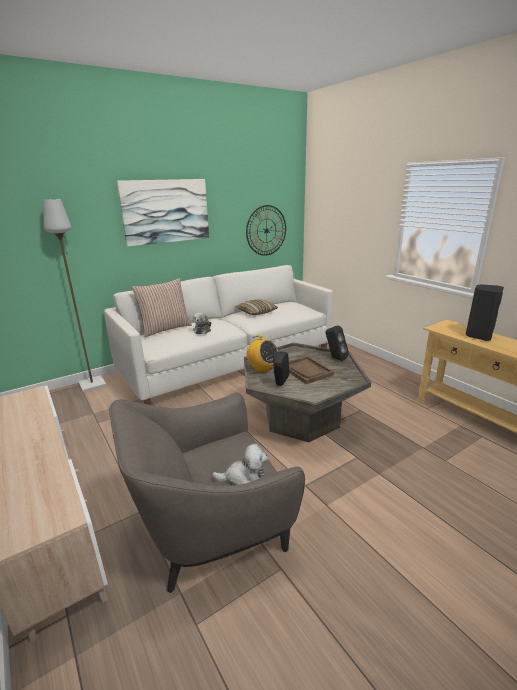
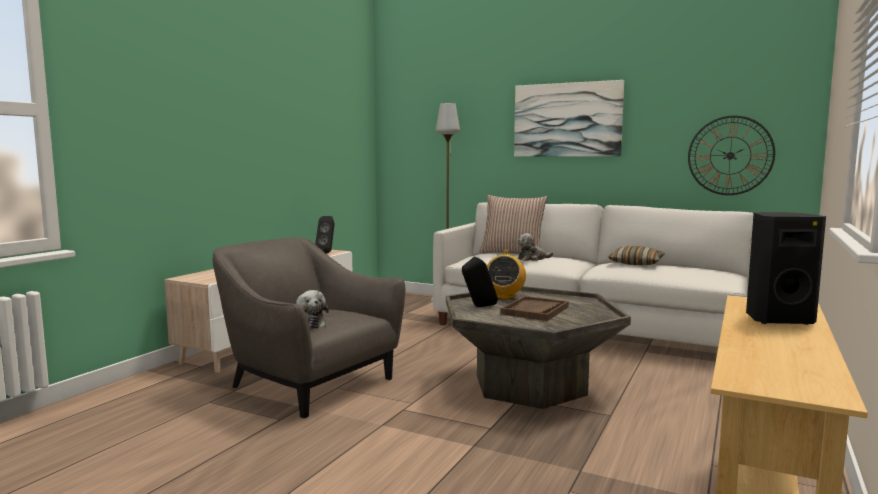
camera: 60 degrees right, 15 degrees down
black speaker [326,325,349,361] -> black speaker moved to [315,216,335,254]

